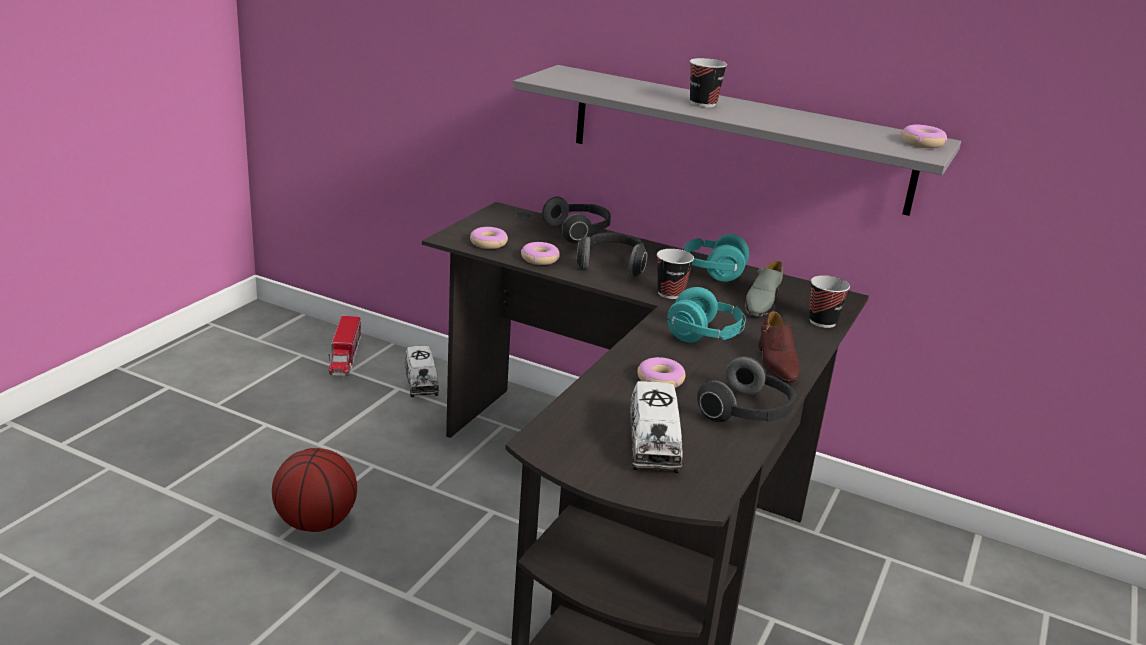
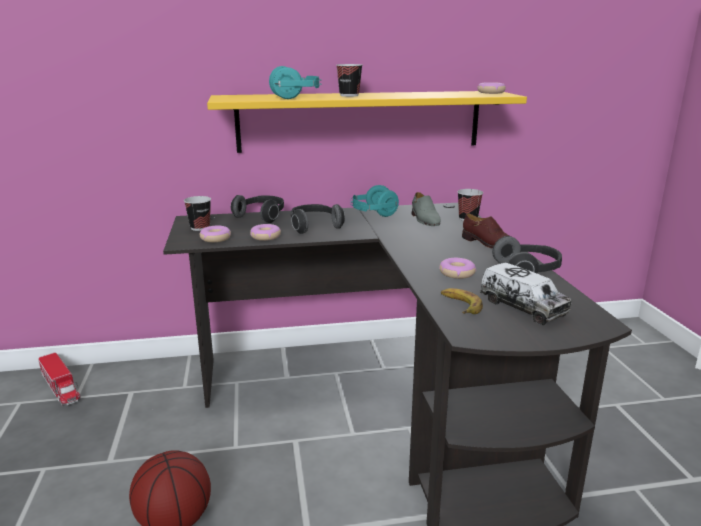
camera: 35 degrees left, 5 degrees down
toy truck [405,346,439,397] -> none
grey shelf [513,65,961,216] -> yellow shelf [207,91,527,153]
cup [657,249,694,299] -> cup moved to [184,196,211,231]
turquoise headphones [667,287,746,343] -> turquoise headphones moved to [269,66,322,99]
none -> banana [441,288,483,314]

